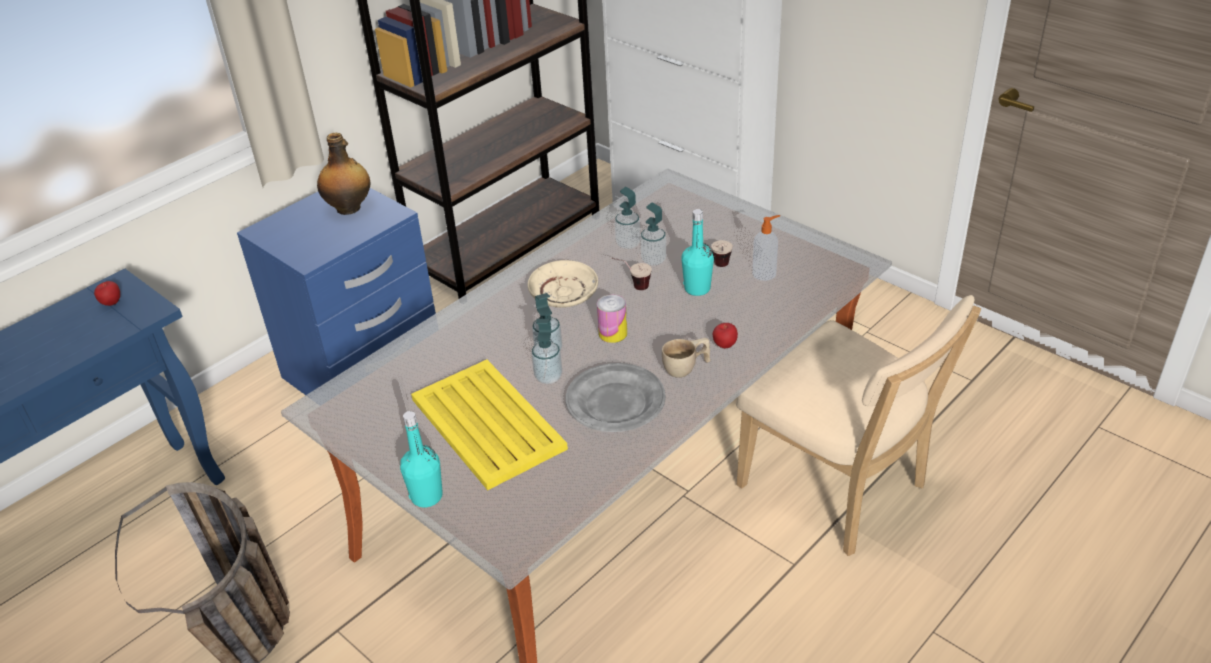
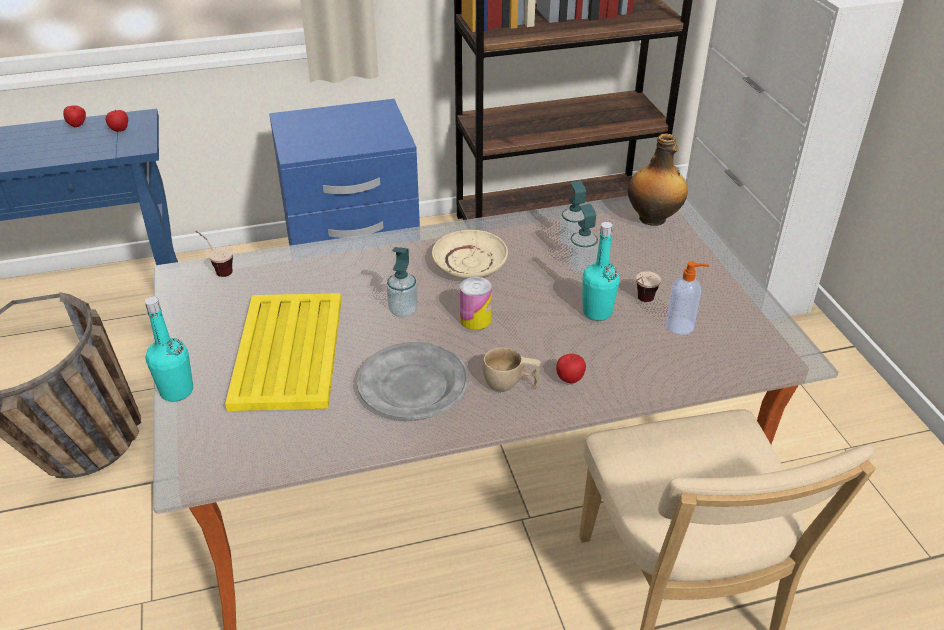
camera: 30 degrees right, 0 degrees up
bottle [317,133,370,215] -> bottle moved to [628,133,688,226]
soap dispenser [531,319,562,384] -> none
cup [611,258,652,290] -> cup moved to [195,231,233,277]
none -> apple [63,105,86,127]

